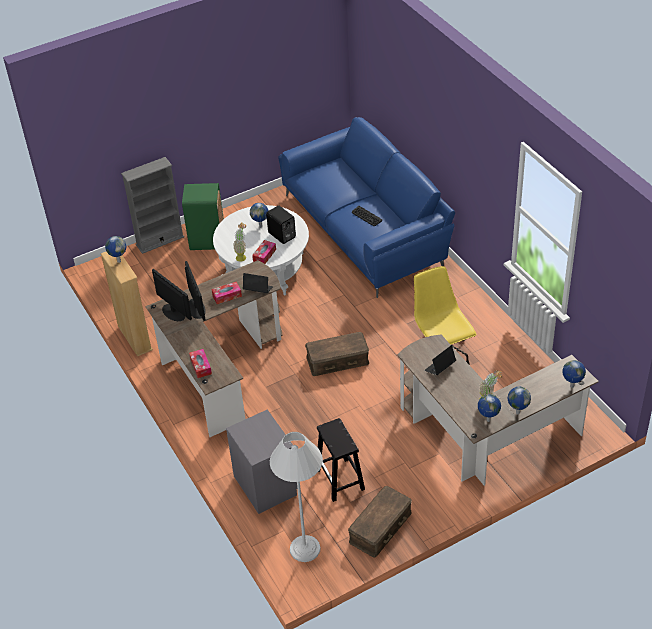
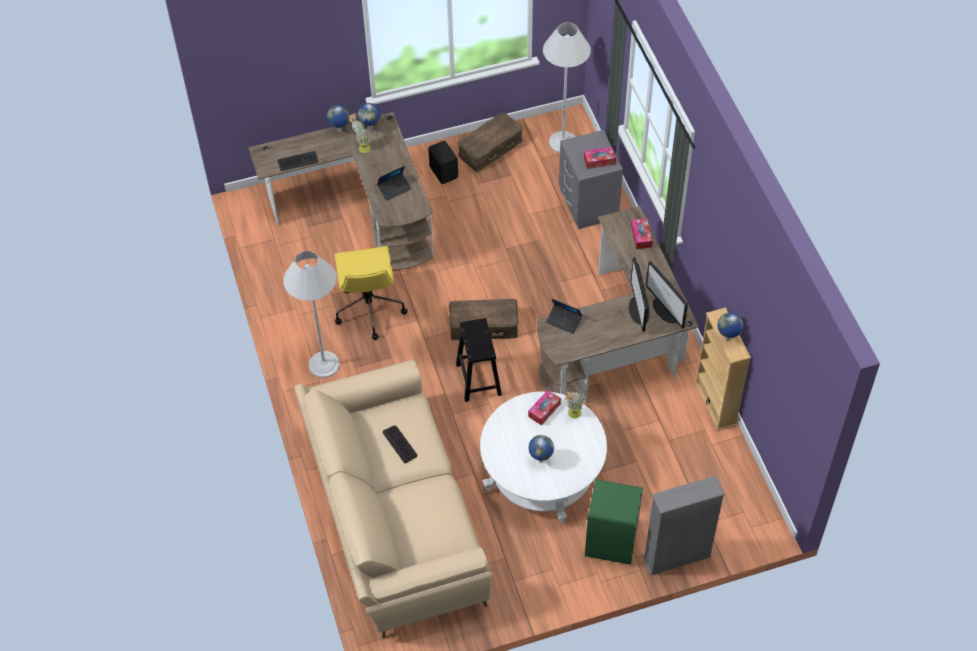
camera: 170 degrees left, 10 degrees up
tissue box [212,282,242,304] -> tissue box moved to [584,147,616,169]
black speaker [266,206,296,244] -> black speaker moved to [428,141,458,184]
blue sofa [278,117,455,298] -> beige sofa [294,360,493,638]
black stool [317,418,365,502] -> black stool moved to [456,318,502,402]
globe [562,360,586,388] -> none
none -> keyboard [278,151,318,171]
none -> white floor lamp [283,251,340,378]

